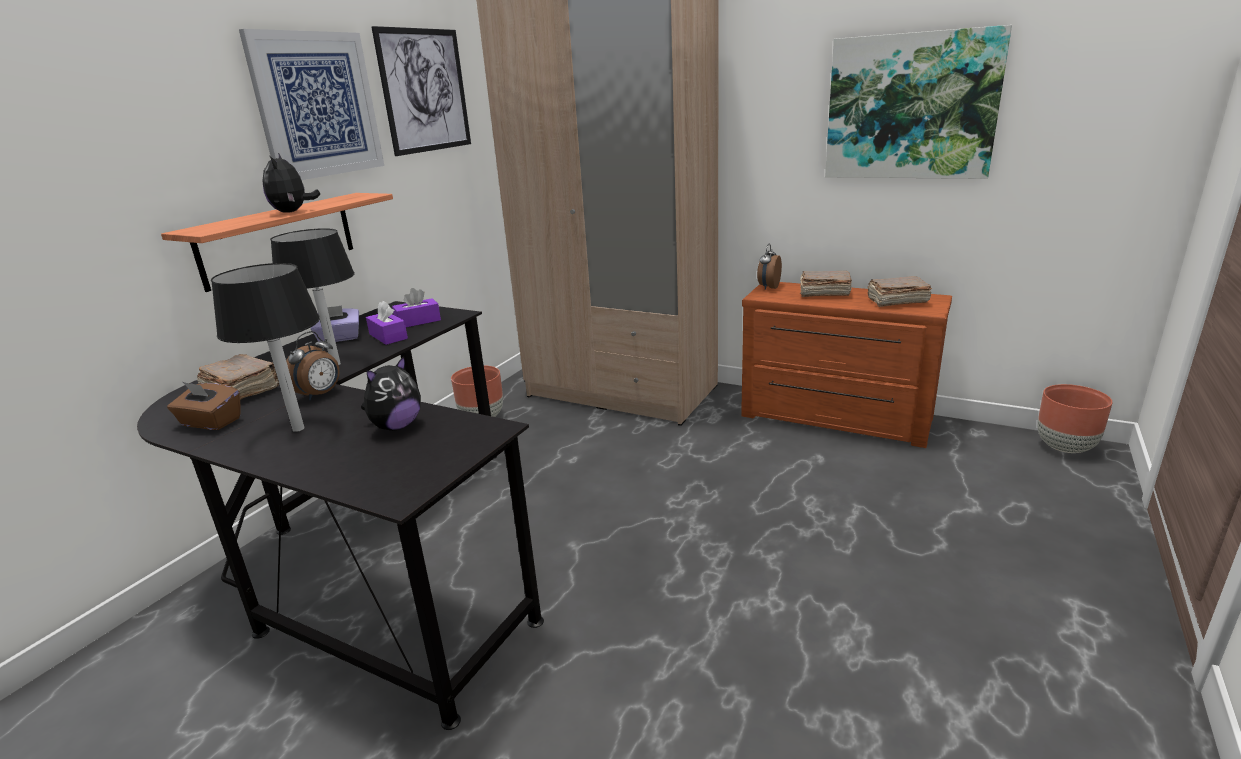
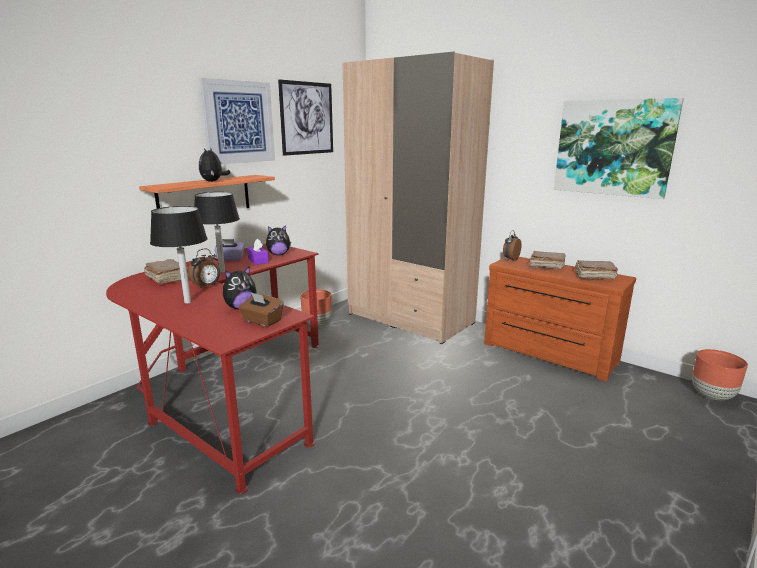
camera: 10 degrees right, 5 degrees down
black desk [137,301,544,730] -> red desk [106,244,319,494]
brown tissue box [167,382,240,430] -> brown tissue box moved to [238,292,284,327]
purple tissue box [392,288,441,327] -> plush toy [266,225,291,255]

